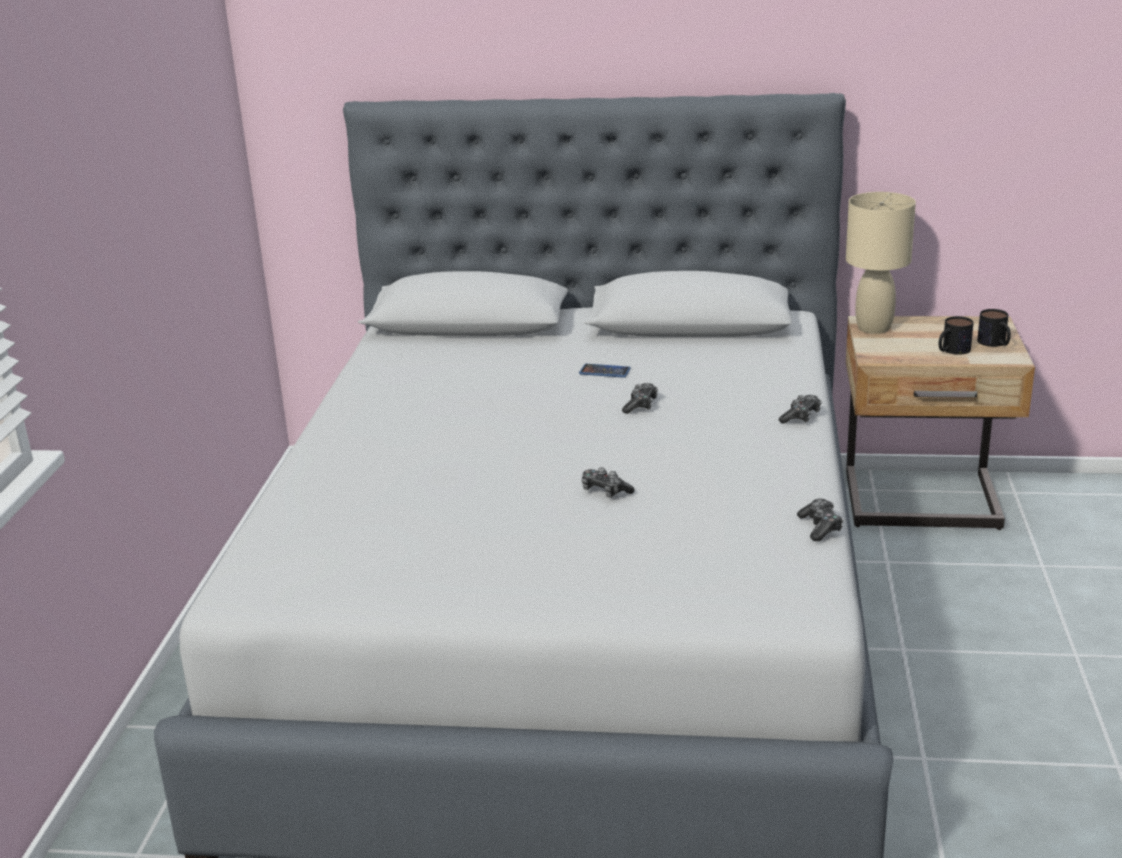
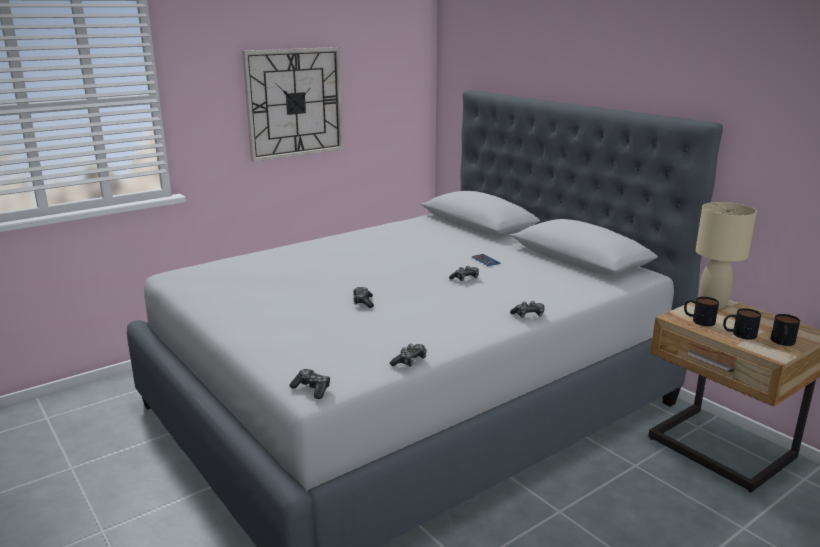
camera: 45 degrees right, 5 degrees down
none -> wall clock [242,47,343,162]
none -> game controller [289,369,330,399]
none -> mug [684,297,719,326]

